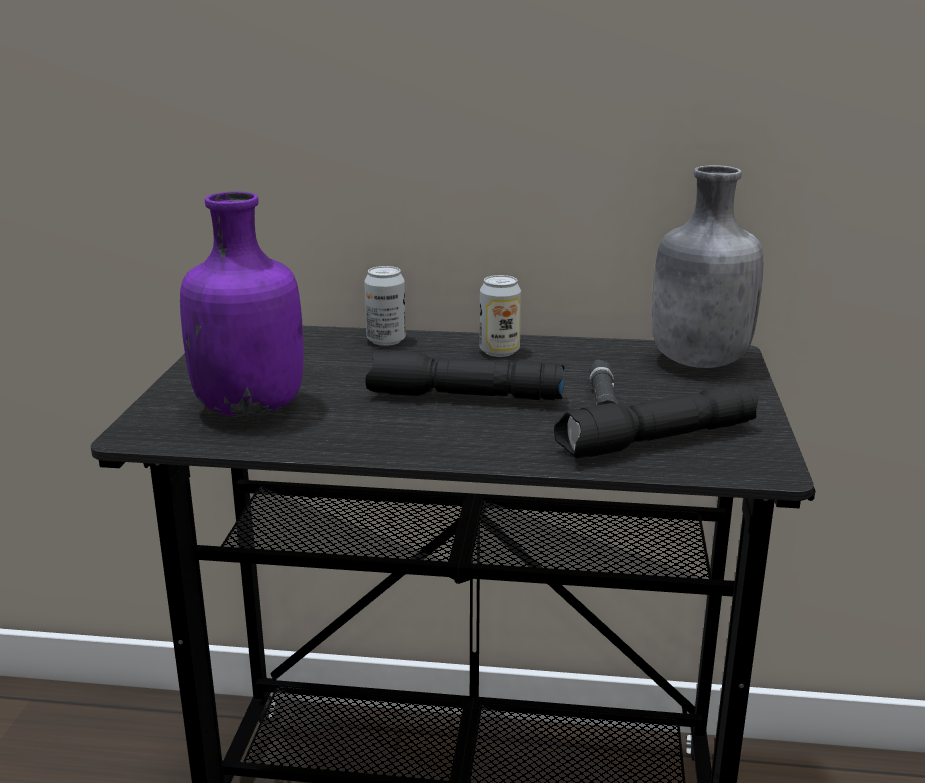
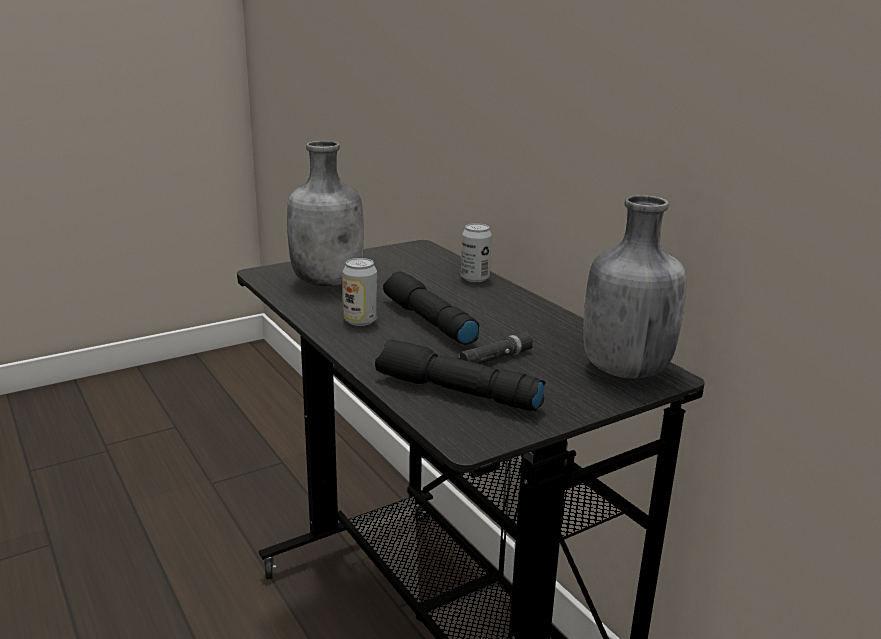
camera: 50 degrees right, 0 degrees up
purple bottle [180,191,303,417] -> grey bottle [287,141,364,286]
can [480,275,521,357] -> can moved to [343,258,377,326]

